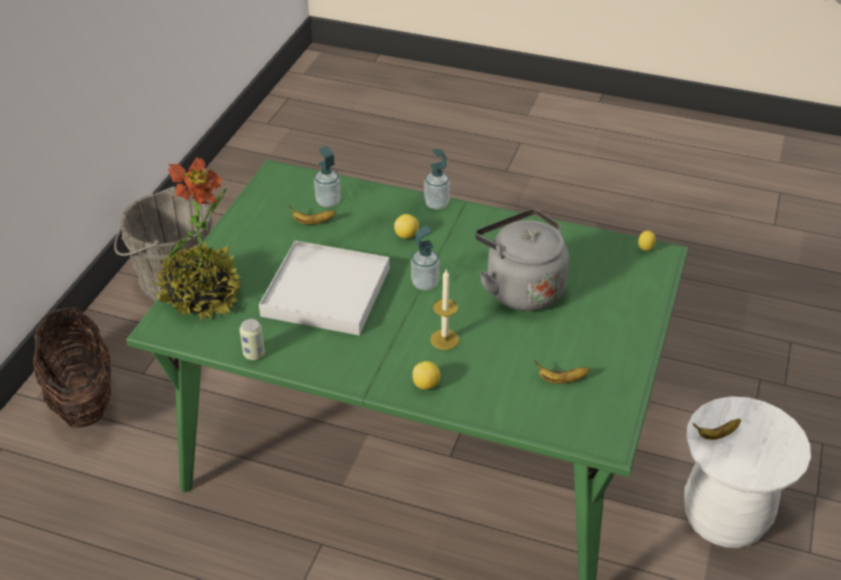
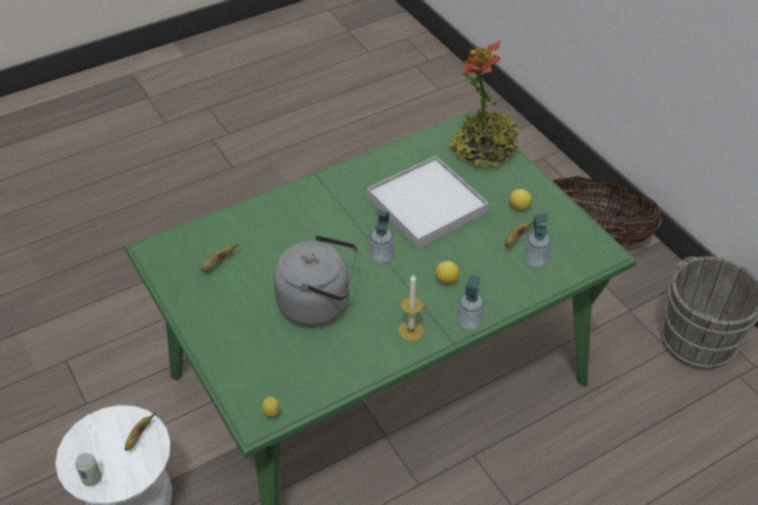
camera: 130 degrees right, 5 degrees up
can [239,319,265,360] -> can moved to [75,453,102,486]
lemon [413,361,440,389] -> lemon moved to [509,189,532,211]
candle [430,270,459,350] -> candle moved to [398,274,424,341]

